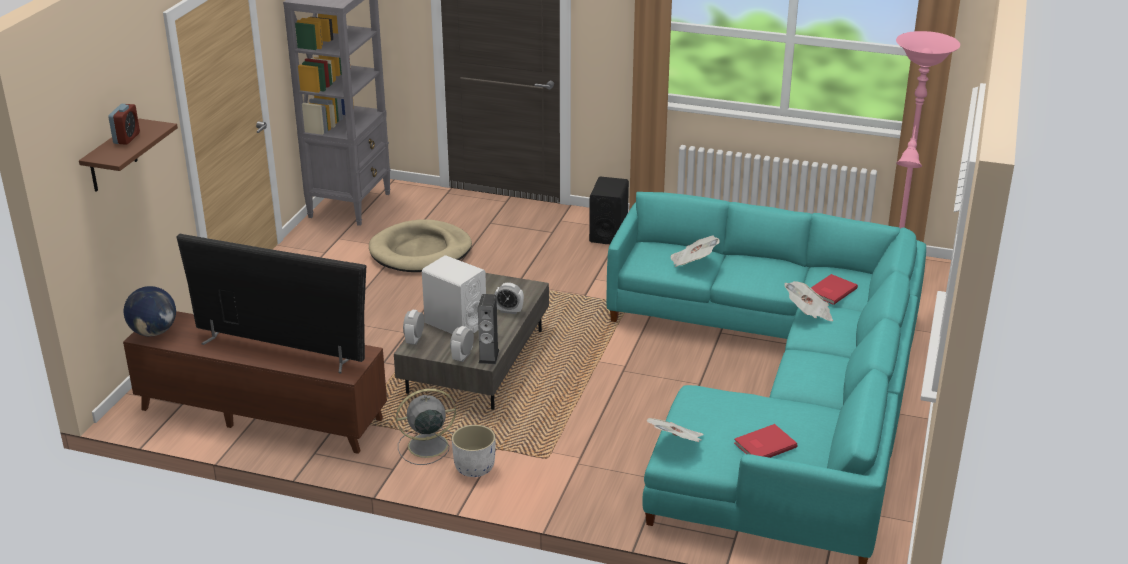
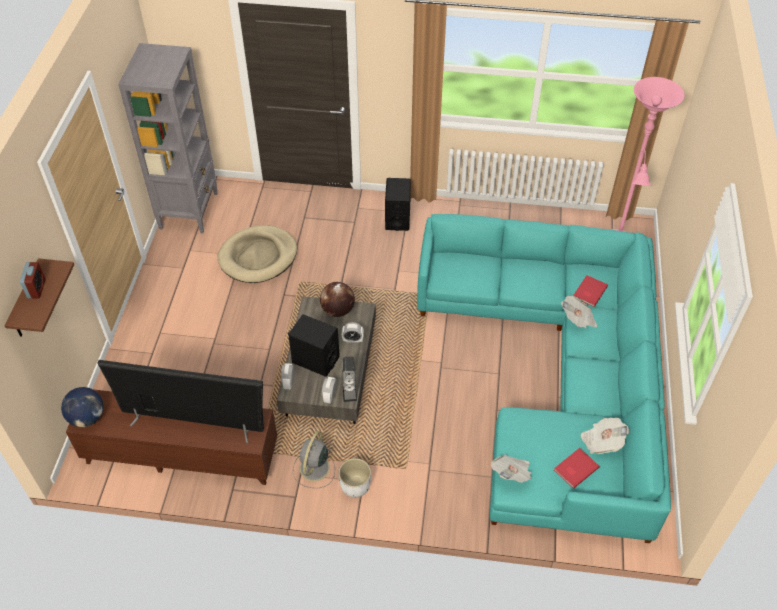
camera: 10 degrees left, 20 degrees up
grey fan [396,389,456,465] -> grey fan turned 45 degrees counterclockwise [293,431,335,488]
white speaker [422,255,486,334] -> black speaker [288,314,340,377]
newspaper [670,235,720,267] -> newspaper moved to [581,418,630,454]
none -> globe [320,282,355,317]

